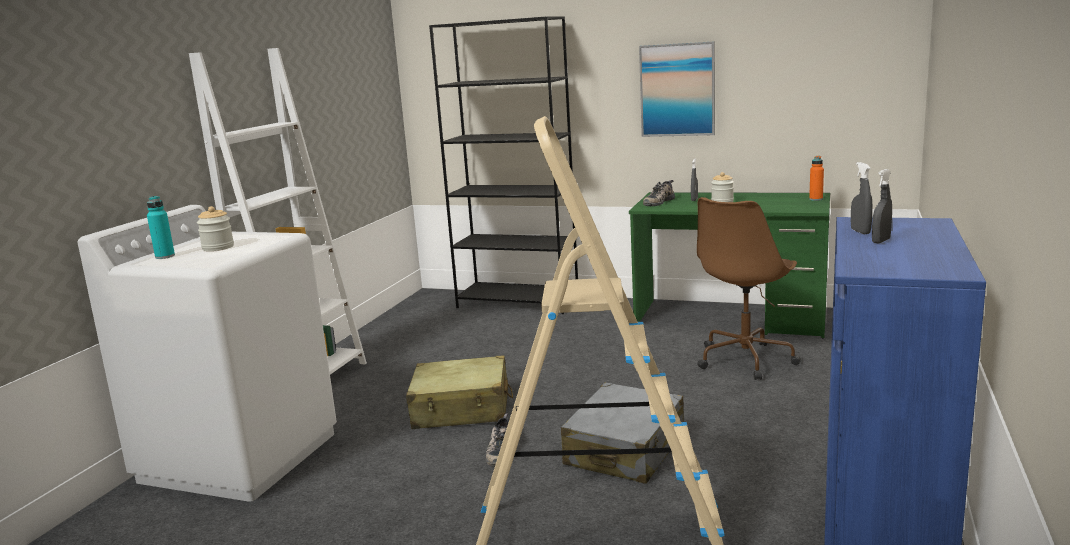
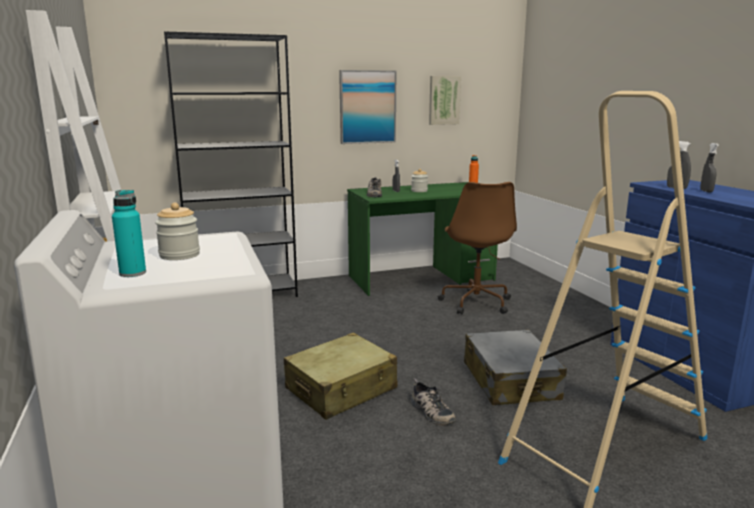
camera: 40 degrees left, 0 degrees up
none -> picture [429,76,461,125]

